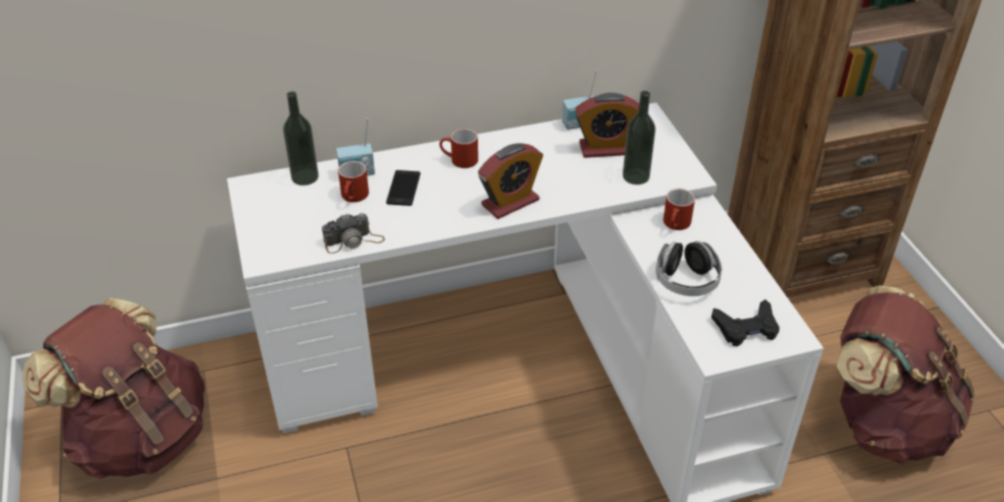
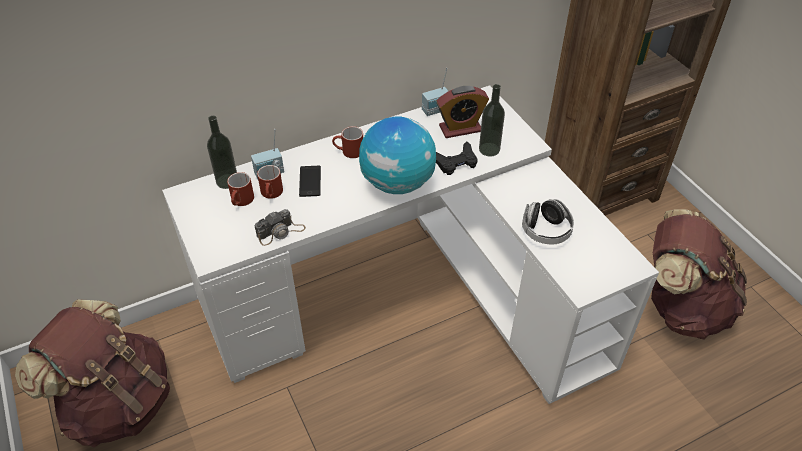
camera: 10 degrees left, 5 degrees up
alarm clock [478,143,543,219] -> globe [359,117,436,194]
red mug [663,189,695,230] -> red mug moved to [227,172,254,206]
black game controller [711,299,779,346] -> black game controller moved to [436,142,478,175]

